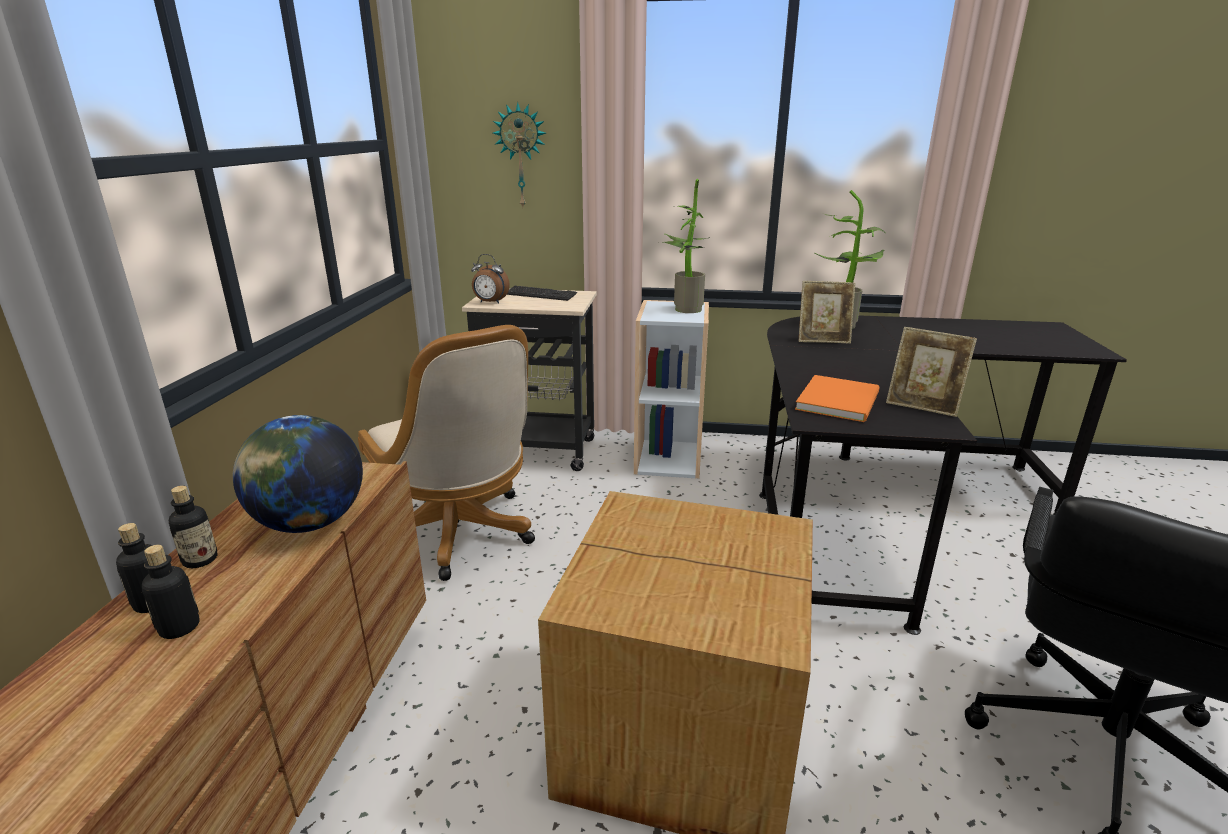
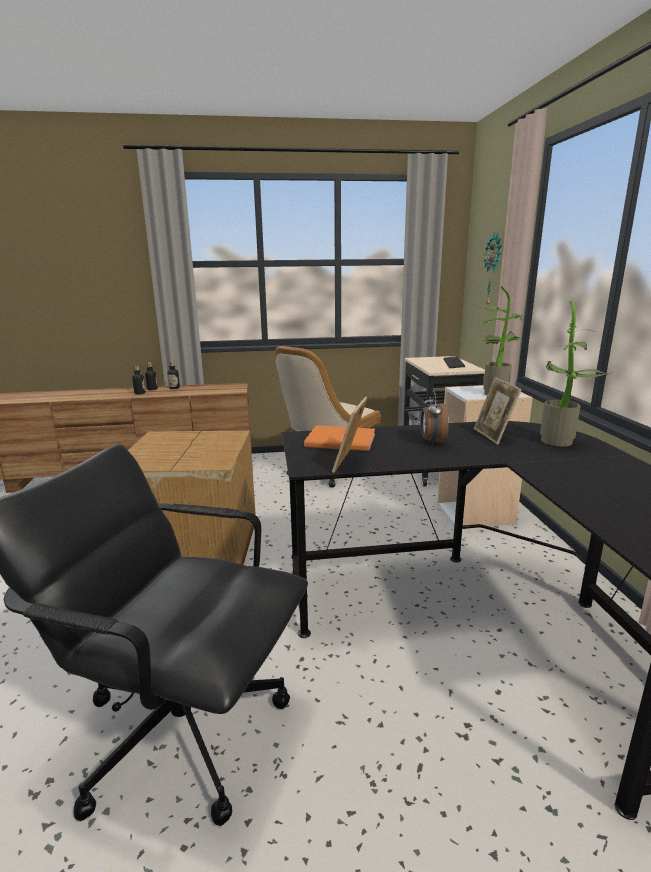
camera: 75 degrees right, 5 degrees down
globe [233,415,363,533] -> none
alarm clock [471,254,510,304] -> alarm clock moved to [421,391,449,445]

